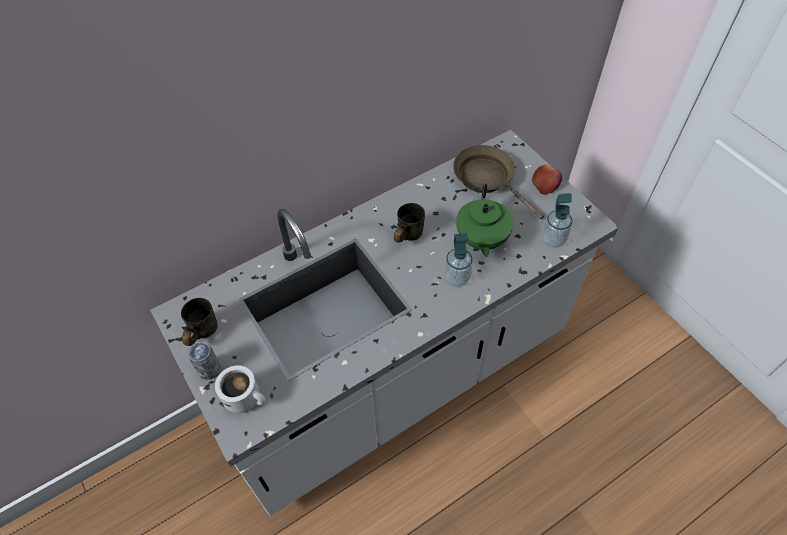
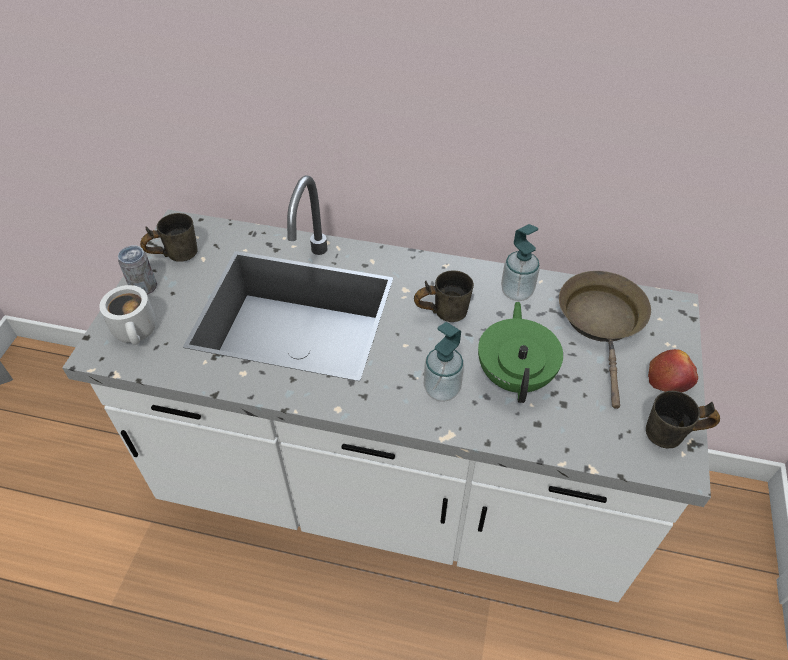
camera: 45 degrees right, 5 degrees down
green teapot [456,184,514,258] -> green teapot turned 135 degrees clockwise [478,301,563,403]
soap dispenser [542,193,573,247] -> soap dispenser moved to [501,224,540,301]
none -> grey mug [646,391,720,448]

